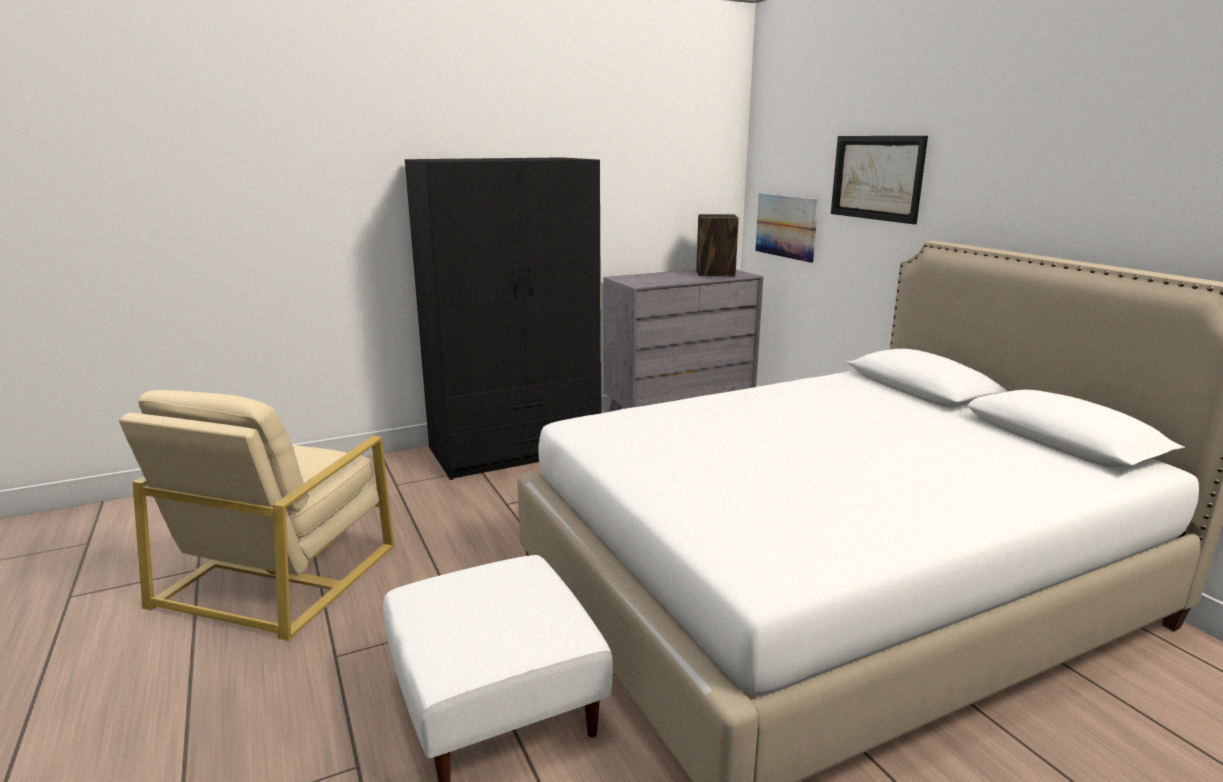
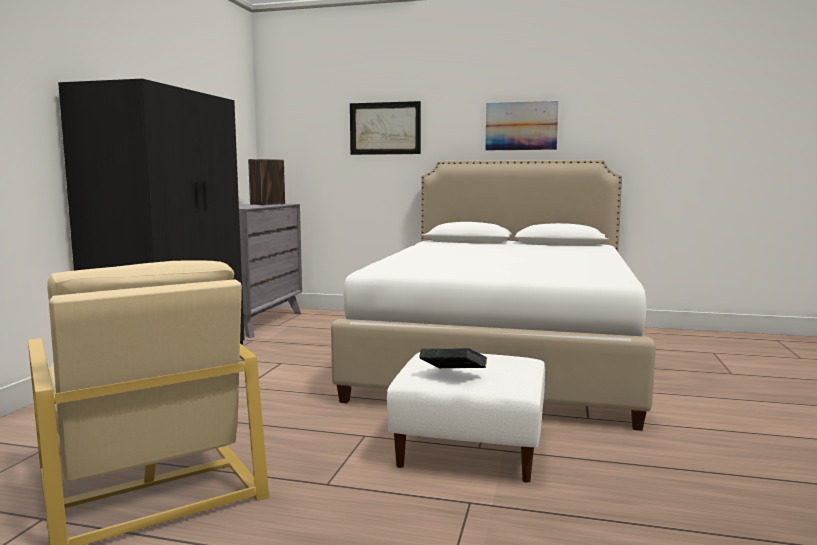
camera: 50 degrees left, 10 degrees down
picture [755,193,819,263] -> picture moved to [485,101,558,150]
none -> book [419,348,487,369]

